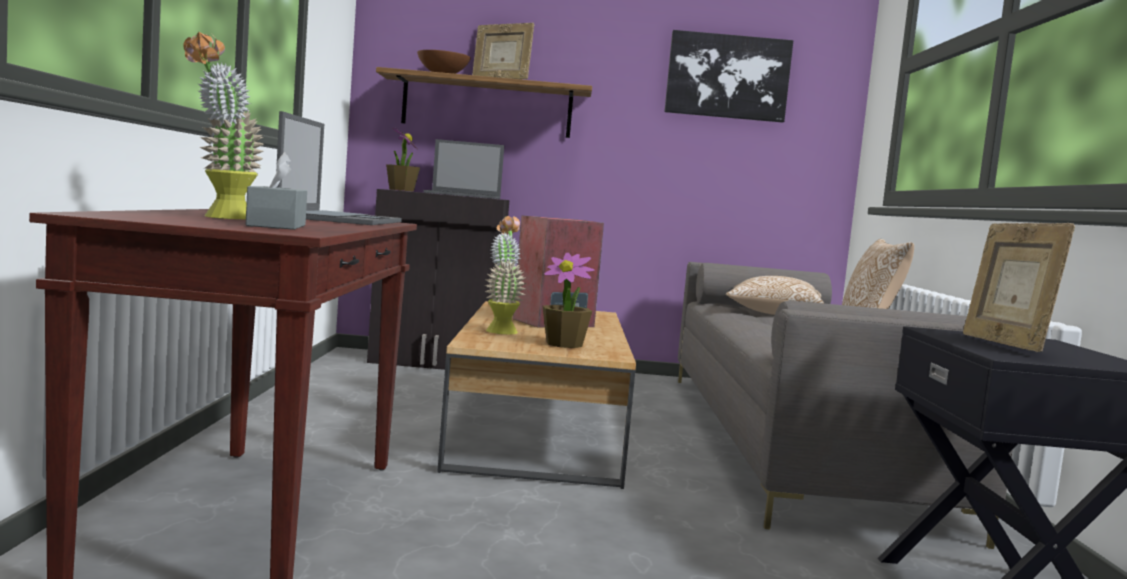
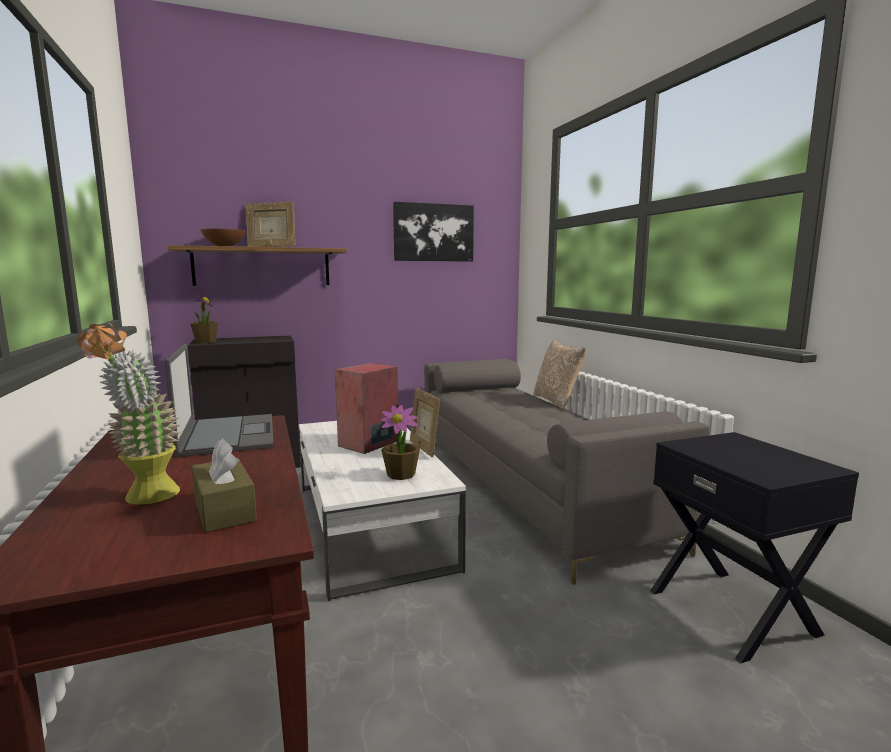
camera: 20 degrees left, 5 degrees up
grey tissue box [246,152,307,230] -> brown tissue box [192,439,257,533]
laptop [423,139,504,199] -> none
brown coffee table [437,301,636,489] -> white coffee table [299,421,466,601]
potted plant [484,216,527,335] -> none
pillow [726,276,824,315] -> none
picture frame [963,223,1075,352] -> picture frame moved to [410,388,440,457]

